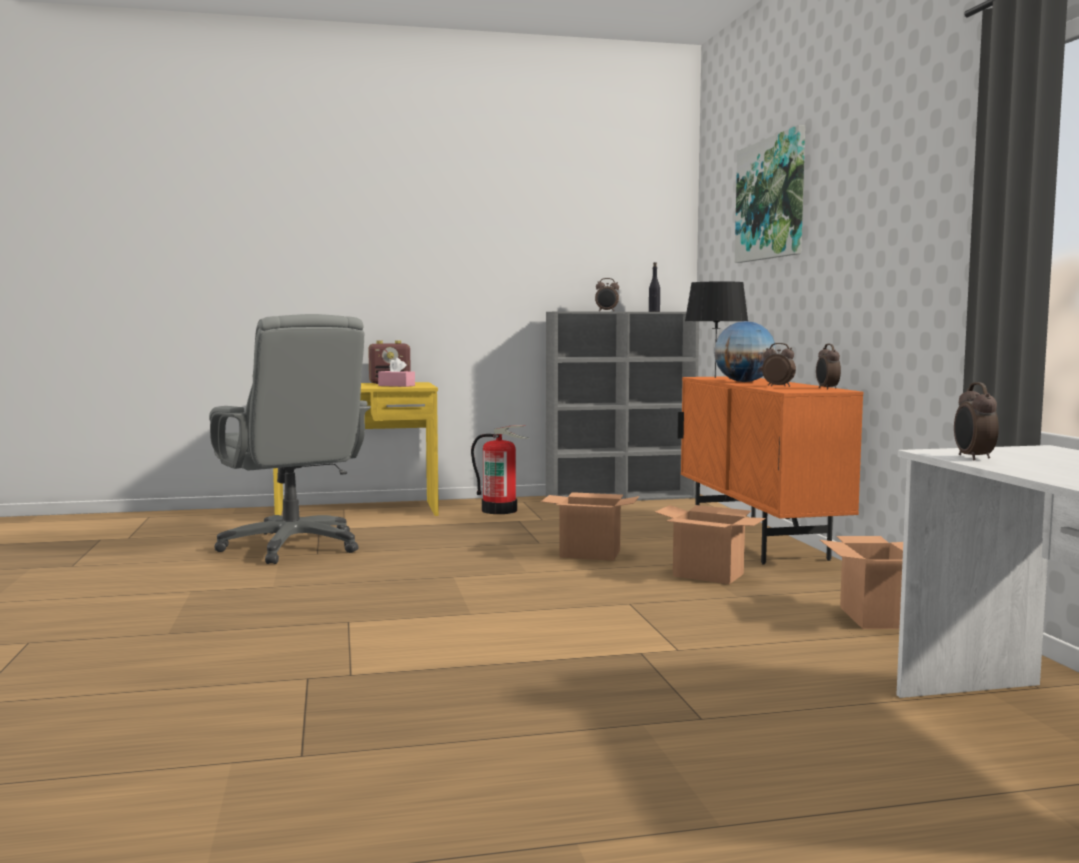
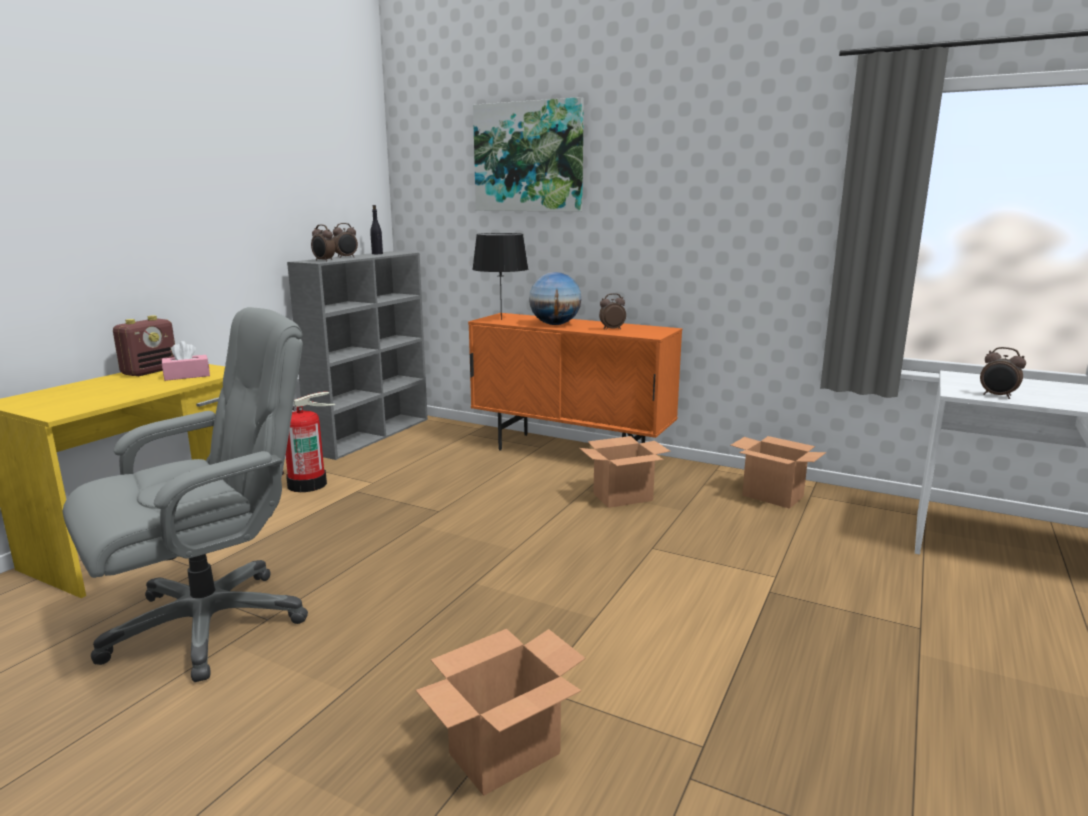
camera: 50 degrees left, 10 degrees up
grey office chair [209,314,371,564] -> grey office chair turned 45 degrees counterclockwise [63,307,308,682]
cardboard box [541,492,639,561] -> cardboard box moved to [416,629,585,796]
alarm clock [816,344,841,390] -> alarm clock moved to [311,225,335,262]

